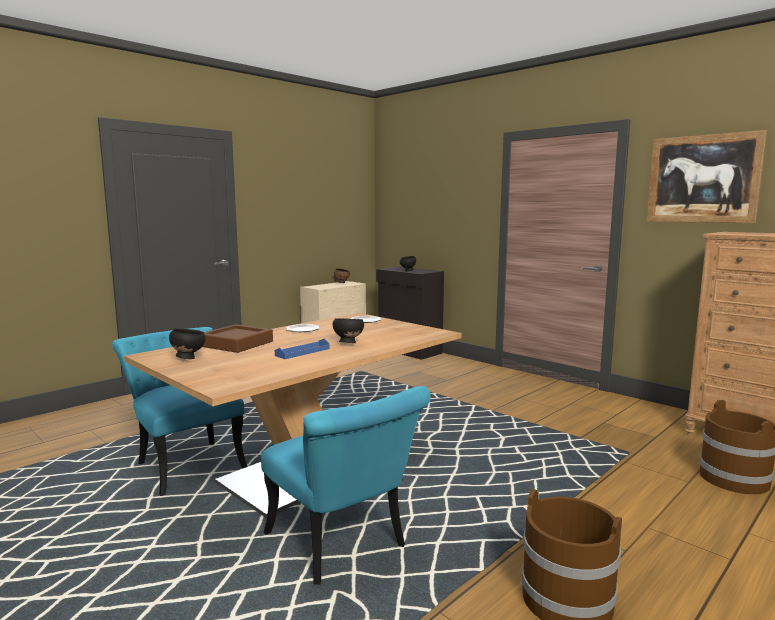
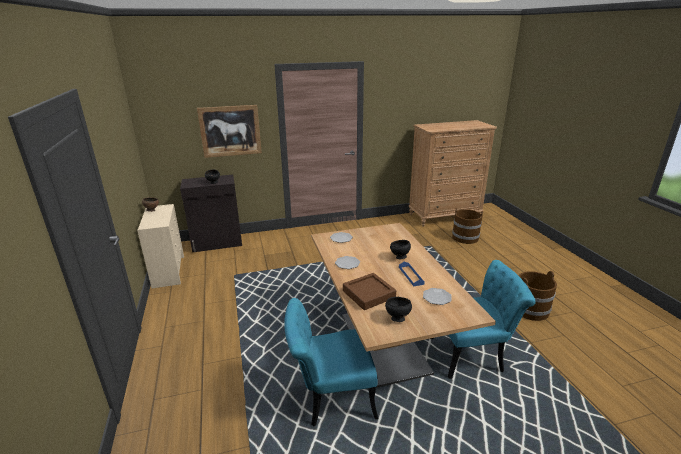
camera: 60 degrees left, 15 degrees up
picture [646,130,767,223] -> picture moved to [197,105,262,158]
none -> plate [423,288,451,305]

